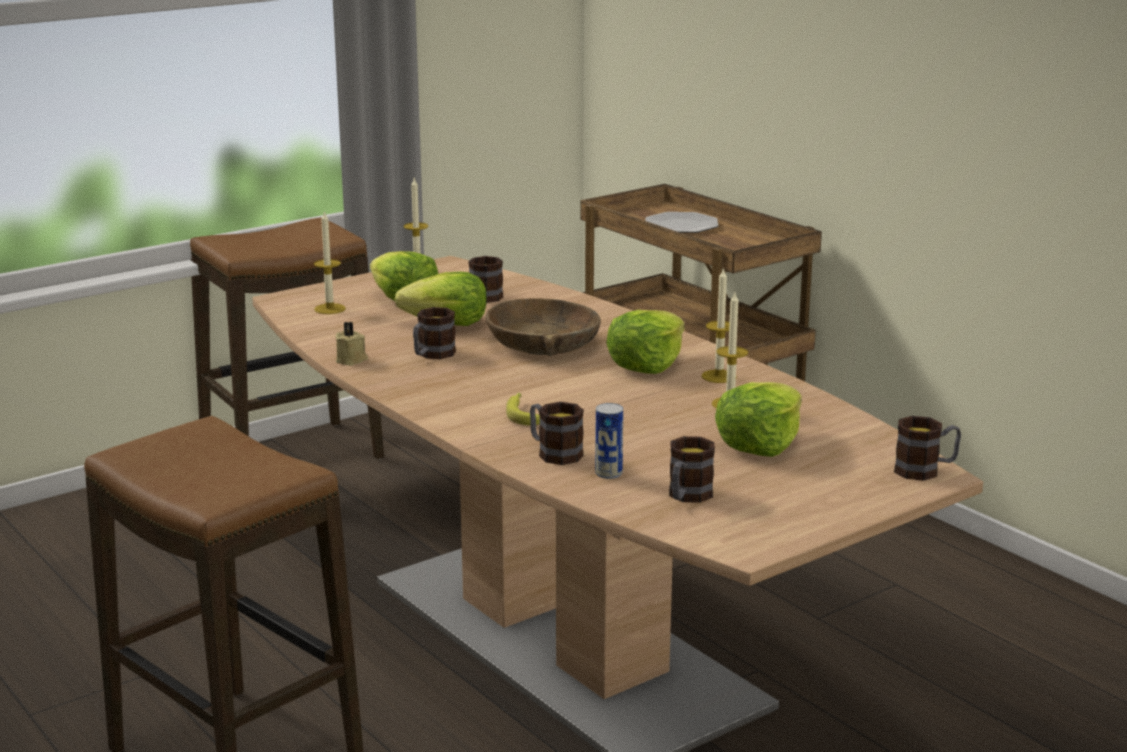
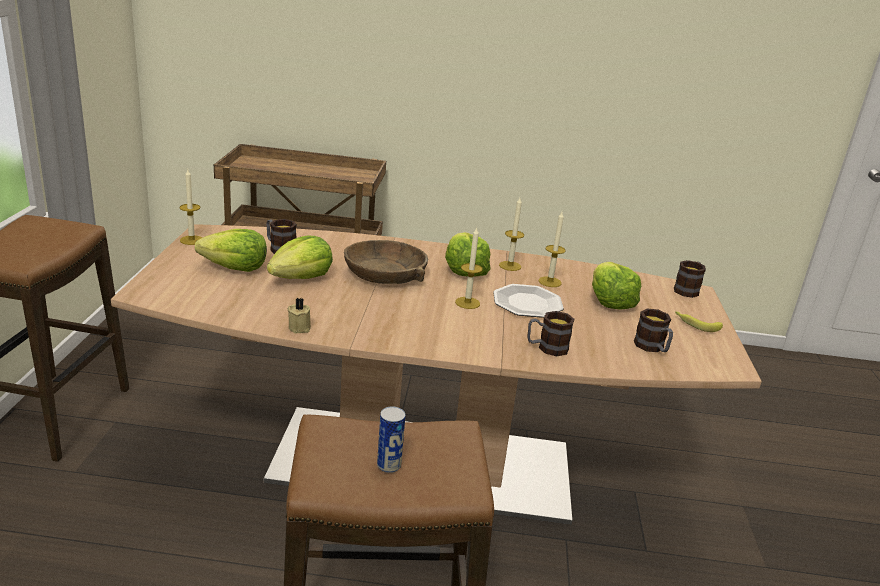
camera: 50 degrees left, 5 degrees up
candle [314,210,346,314] -> candle moved to [455,228,483,309]
mug [413,307,456,359] -> none
banana [506,393,540,426] -> banana moved to [675,311,723,332]
can [595,403,623,479] -> can moved to [377,407,405,473]
plate [645,212,718,233] -> plate moved to [493,284,564,318]

